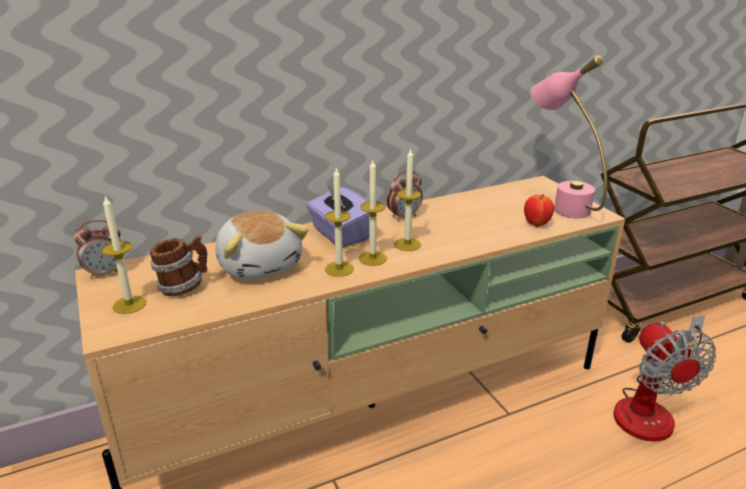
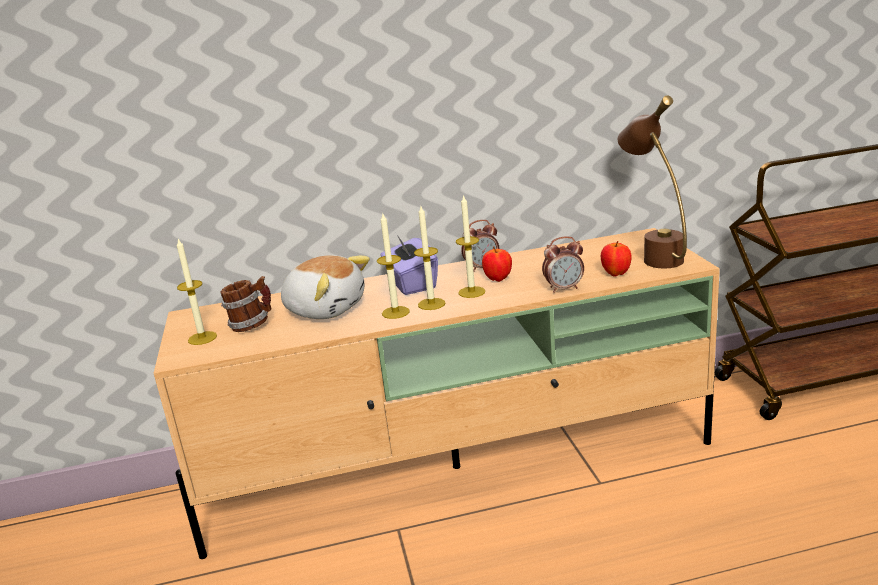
camera: 15 degrees right, 5 degrees down
alarm clock [74,220,124,279] -> alarm clock moved to [542,236,584,293]
plush toy [215,210,309,280] -> plush toy turned 45 degrees counterclockwise [281,255,370,319]
pink table lamp [531,55,607,219] -> brown table lamp [618,96,687,268]
fan [613,315,716,442] -> none
none -> apple [482,247,512,282]

